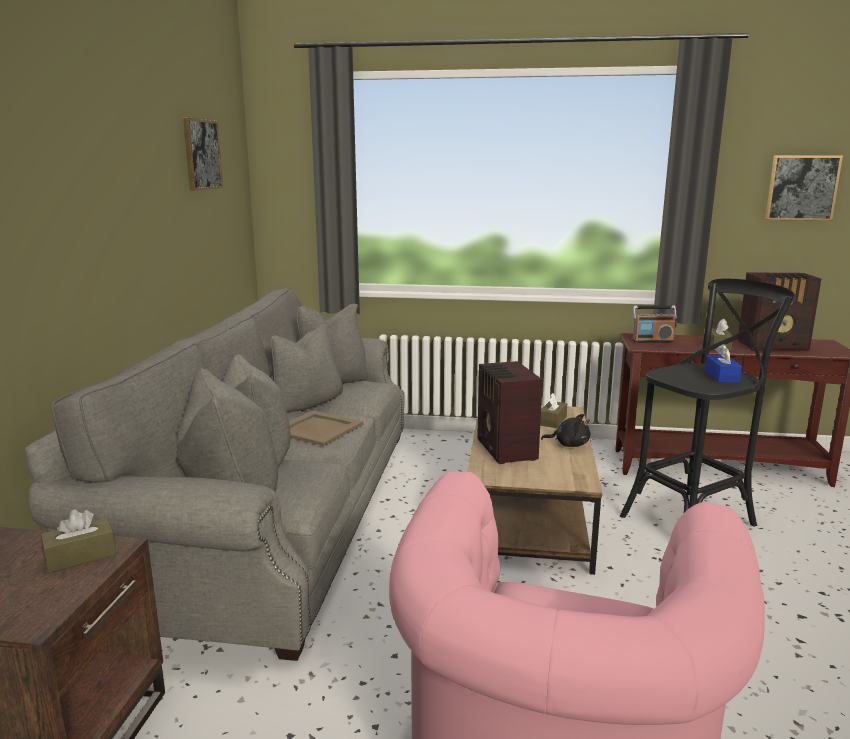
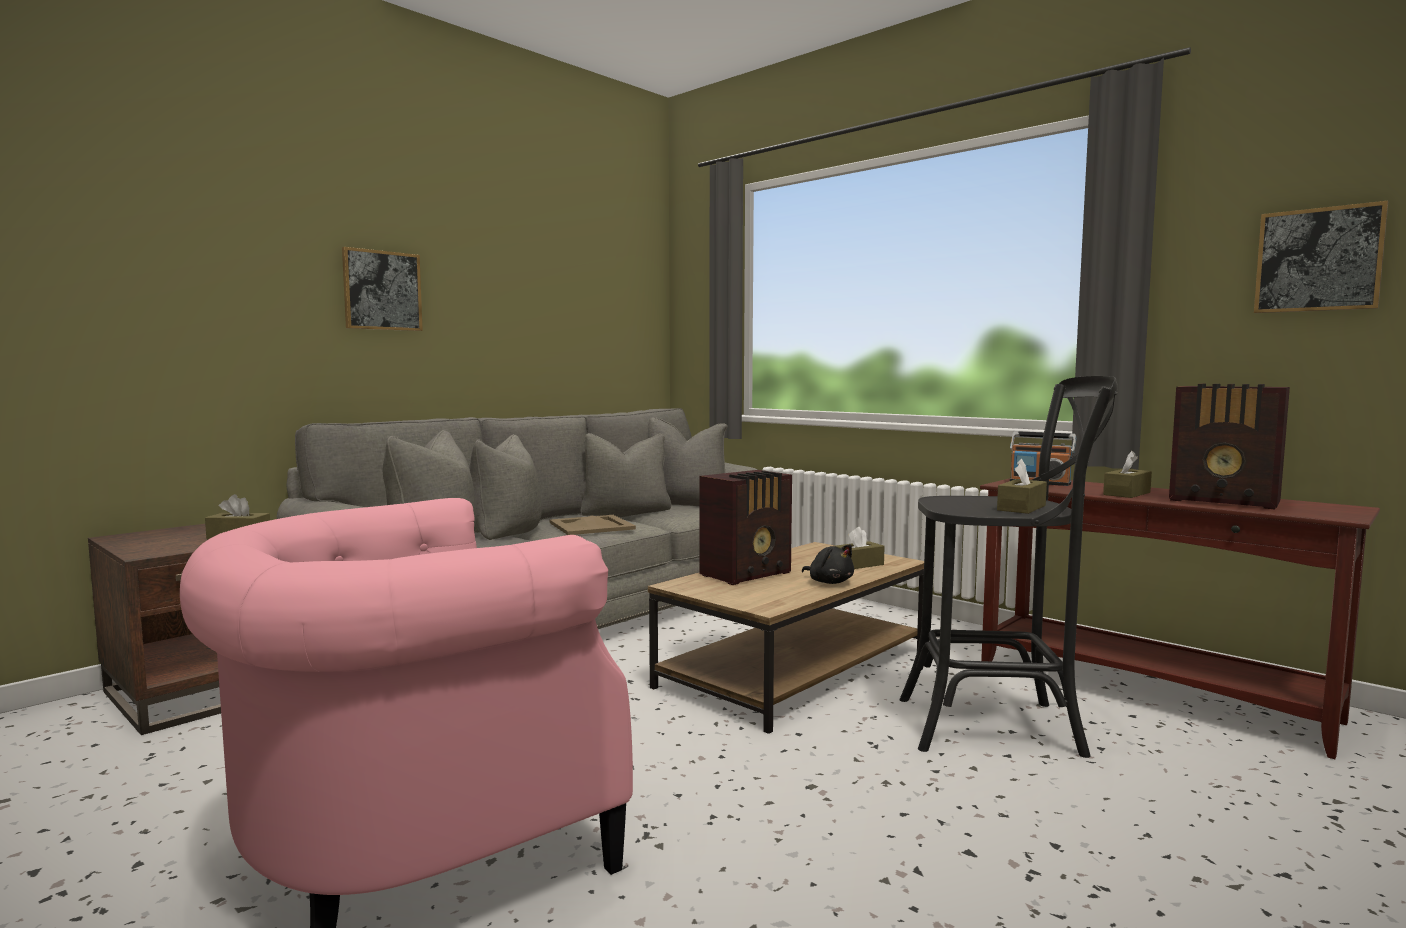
camera: 35 degrees right, 10 degrees down
picture [183,117,223,190] -> picture moved to [342,247,423,331]
radio [477,361,543,464] -> radio turned 150 degrees counterclockwise [699,470,792,585]
blue tissue box [705,344,742,383] -> brown tissue box [997,459,1047,514]

